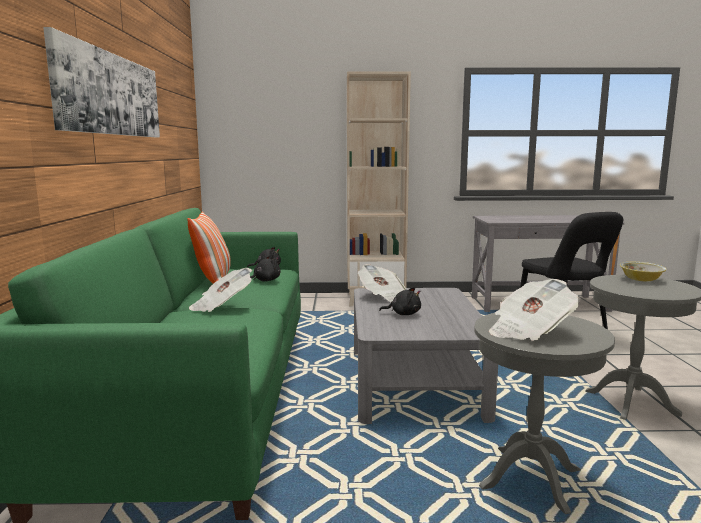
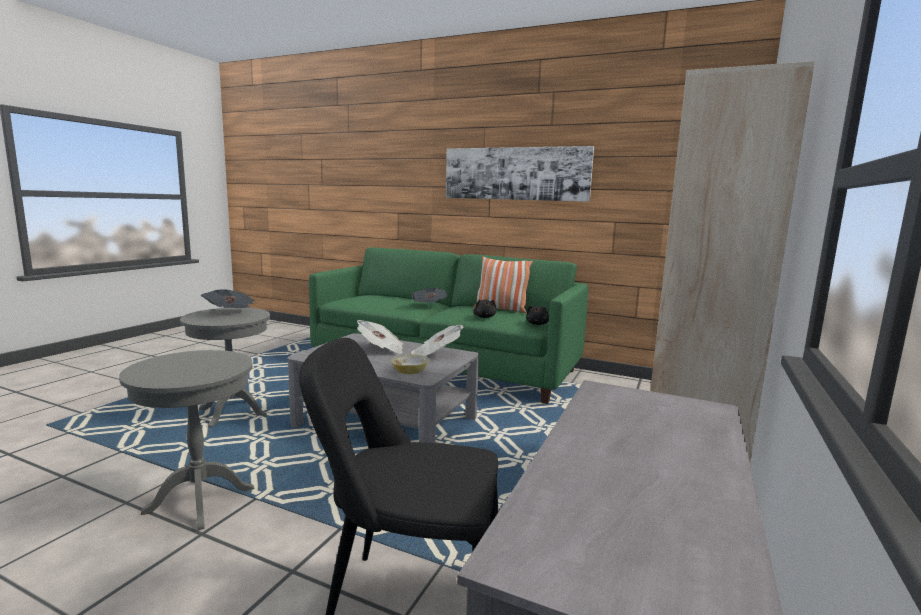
camera: 115 degrees right, 0 degrees up
black plush toy [379,287,421,315] -> newspaper [357,320,404,354]
bowl [620,262,666,281] -> bowl moved to [390,355,430,374]

